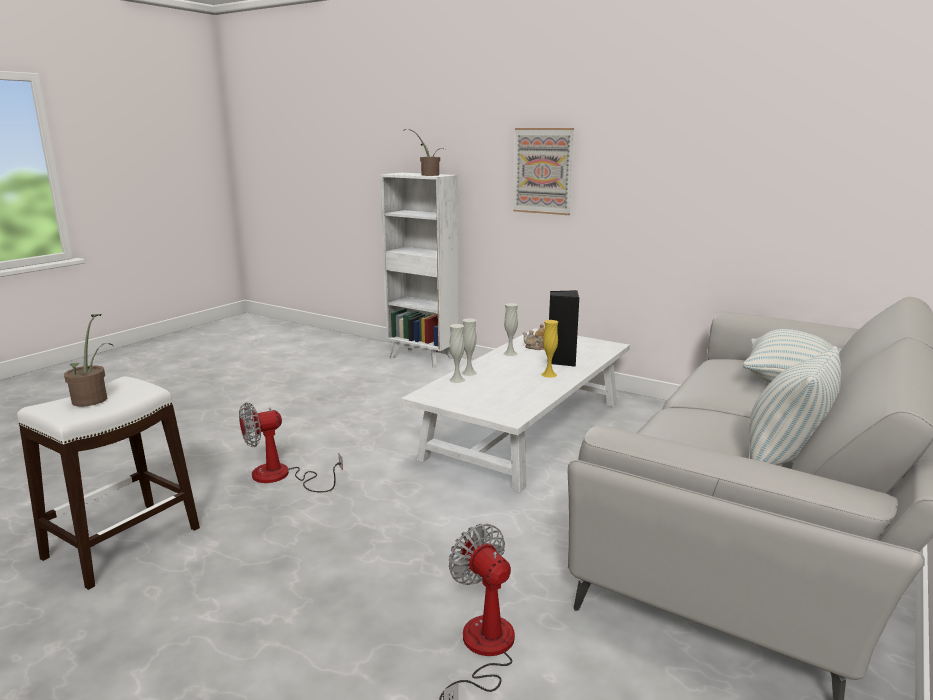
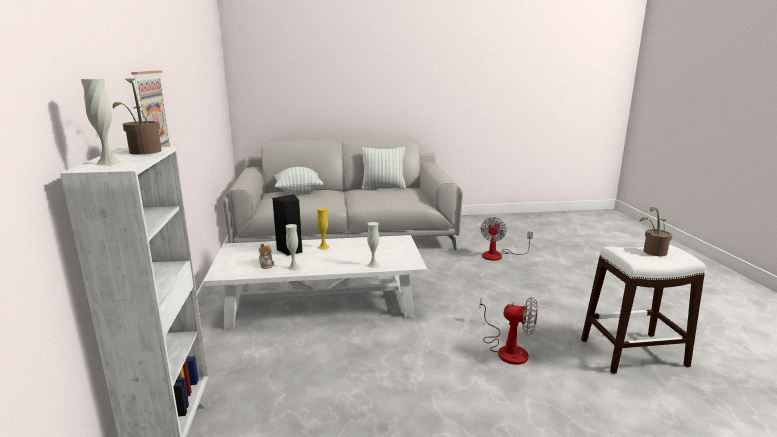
camera: 130 degrees left, 0 degrees up
white vase [461,318,477,376] -> white vase moved to [81,79,122,165]

